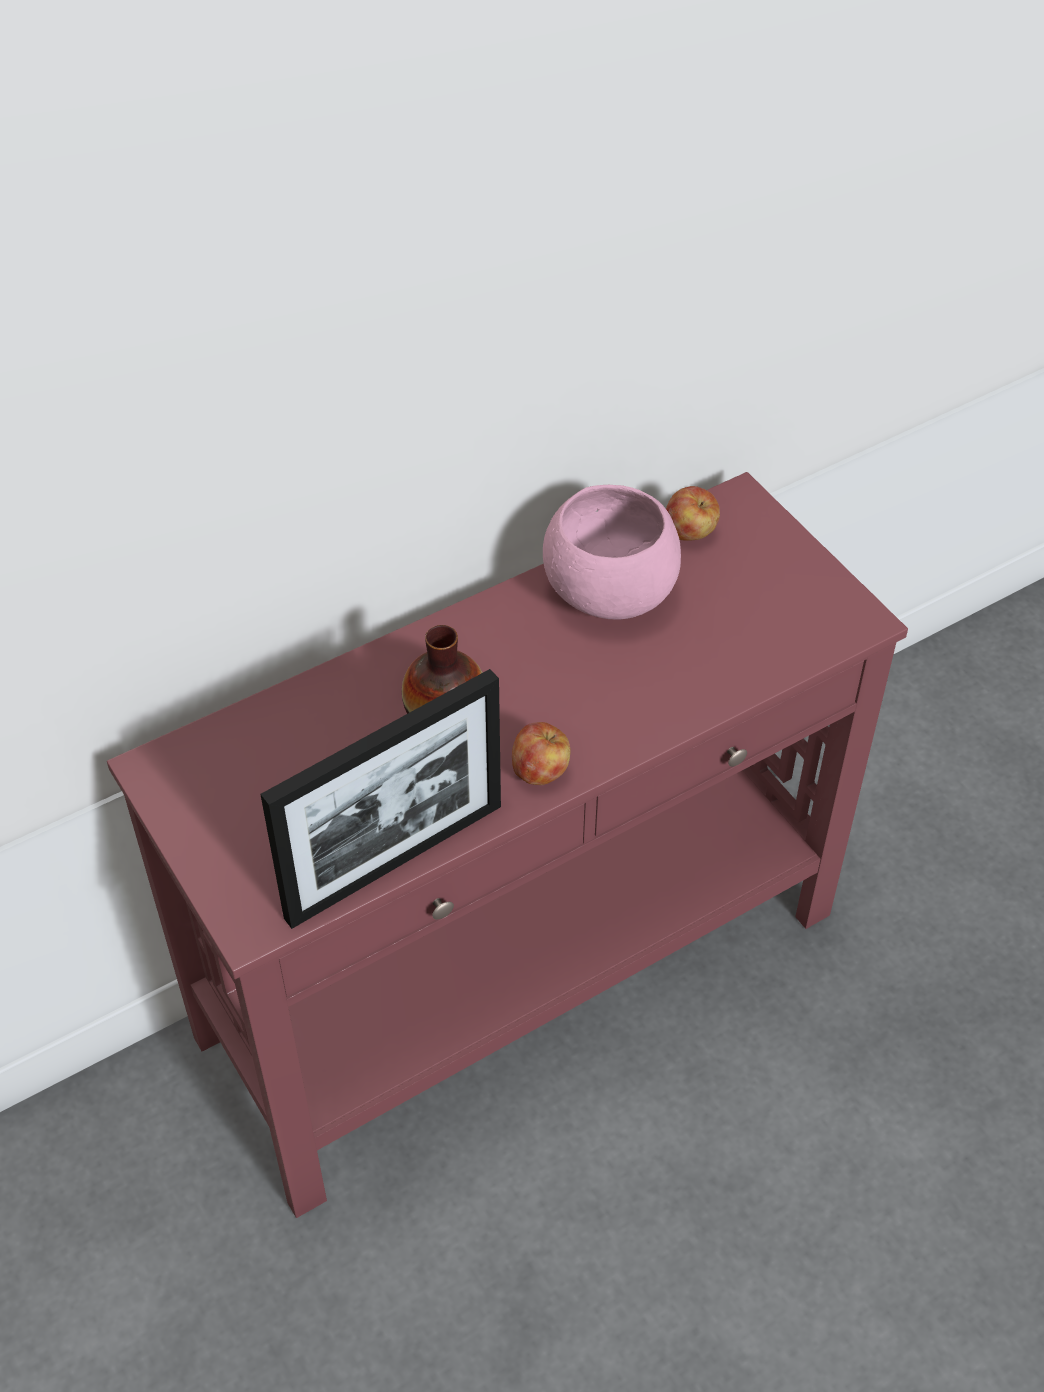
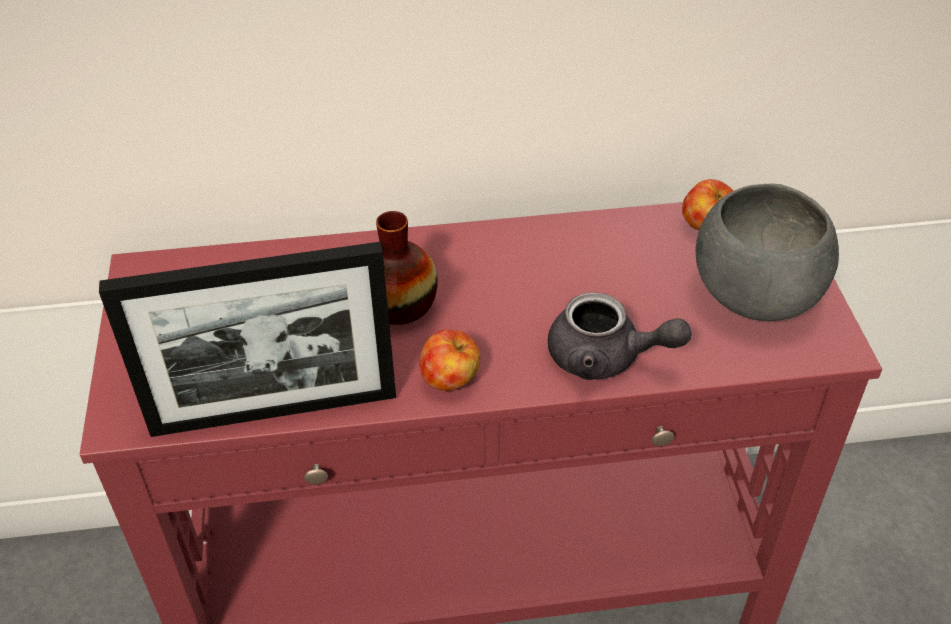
camera: 25 degrees right, 5 degrees down
pink bowl [543,485,681,619] -> none
none -> grey teapot [548,292,691,380]
none -> grey bowl [696,184,839,321]

